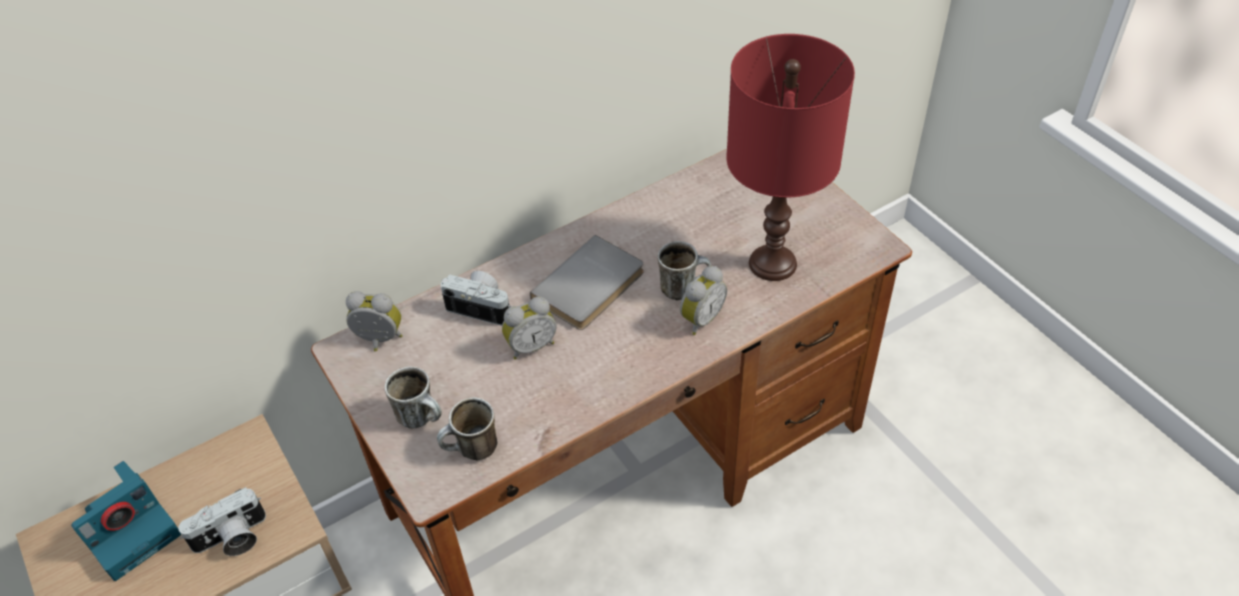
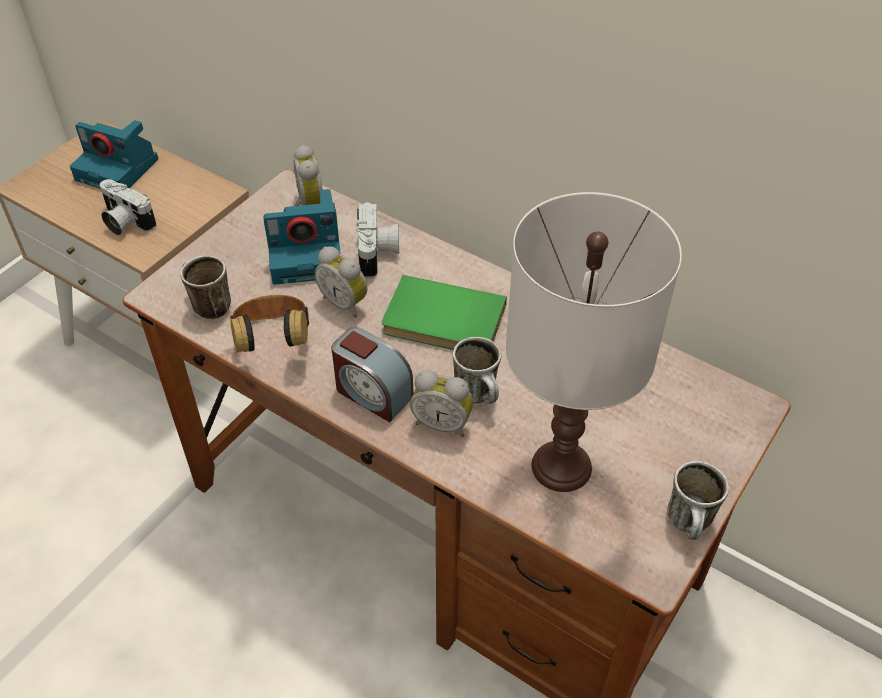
camera: 65 degrees right, 0 degrees up
mug [385,366,442,429] -> mug moved to [667,461,729,540]
grey book [530,235,644,330] -> green book [382,275,507,350]
red table lamp [726,34,855,281] -> white table lamp [506,192,682,492]
none -> headphones [230,295,309,352]
none -> camera [264,189,341,285]
none -> alarm clock [332,327,413,422]

